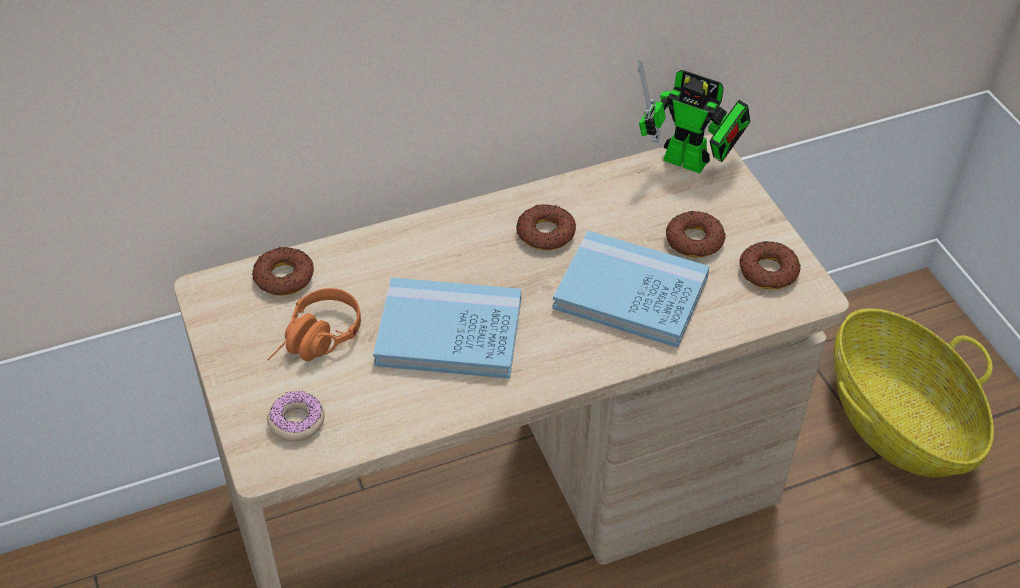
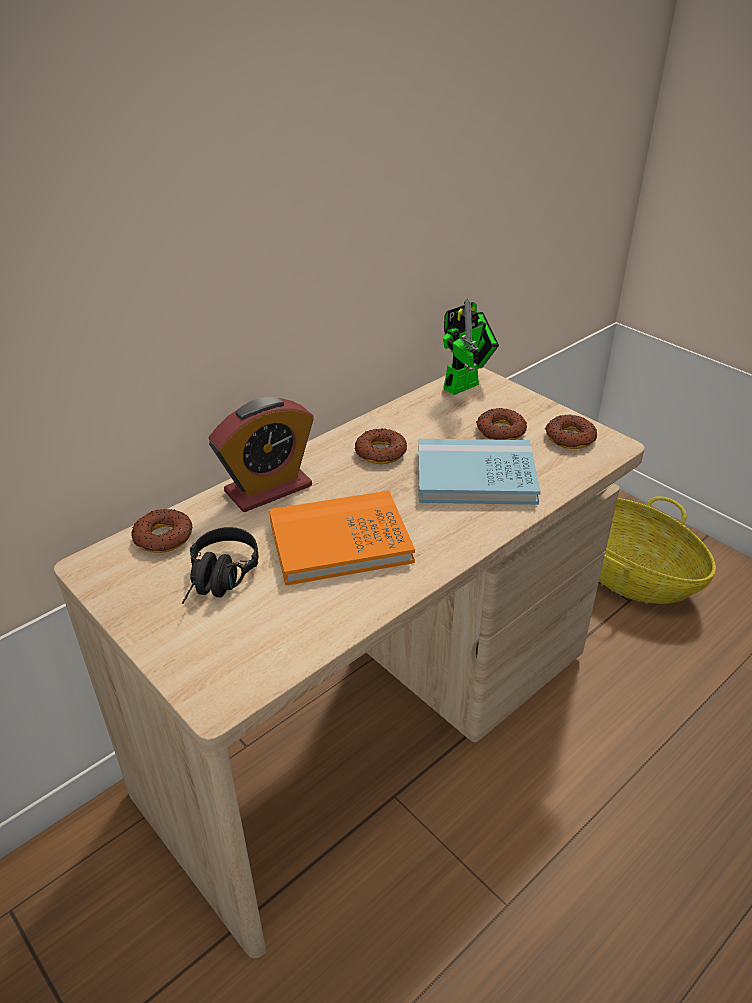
camera: 20 degrees left, 10 degrees down
orange headphones [267,288,361,361] -> black headphones [182,527,258,604]
donut [267,390,325,442] -> none
blue book [373,277,521,379] -> orange book [269,491,415,586]
toy robot [638,60,750,174] -> toy robot turned 45 degrees counterclockwise [443,298,499,395]
none -> alarm clock [209,397,314,512]

